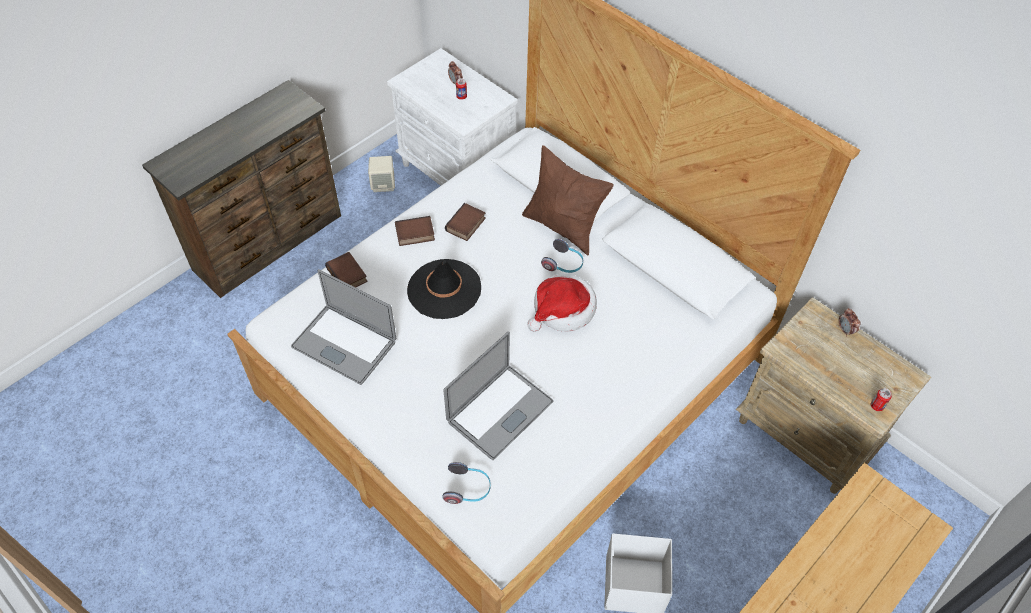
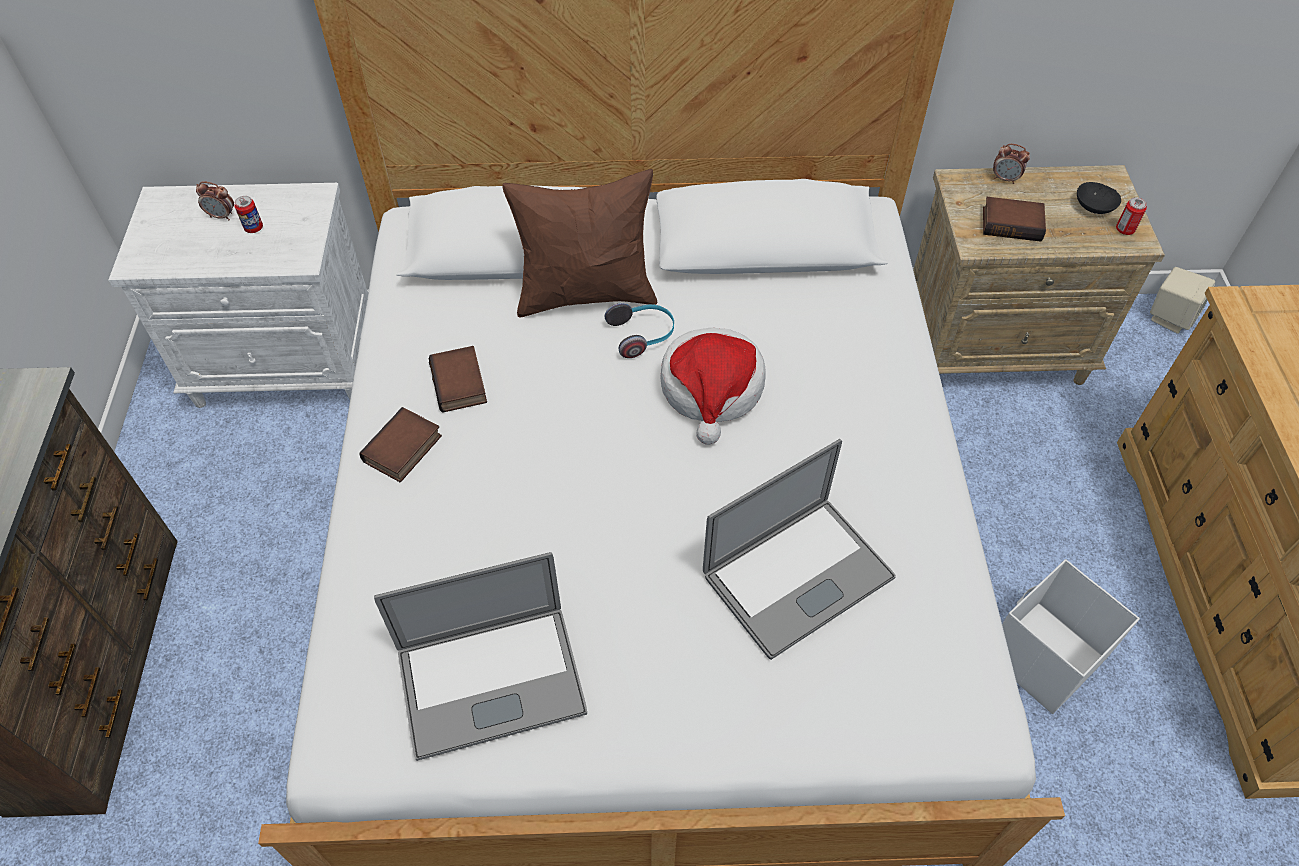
camera: 45 degrees left, 0 degrees up
book [325,252,368,288] -> book moved to [983,197,1046,242]
beige speaker [368,156,395,192] -> beige speaker moved to [1150,267,1215,334]
black hat [407,259,481,319] -> none
headphones [442,462,491,504] -> none
laptop [444,331,554,460] -> laptop turned 60 degrees clockwise [703,439,896,660]
none -> black bowl [1077,182,1121,214]

